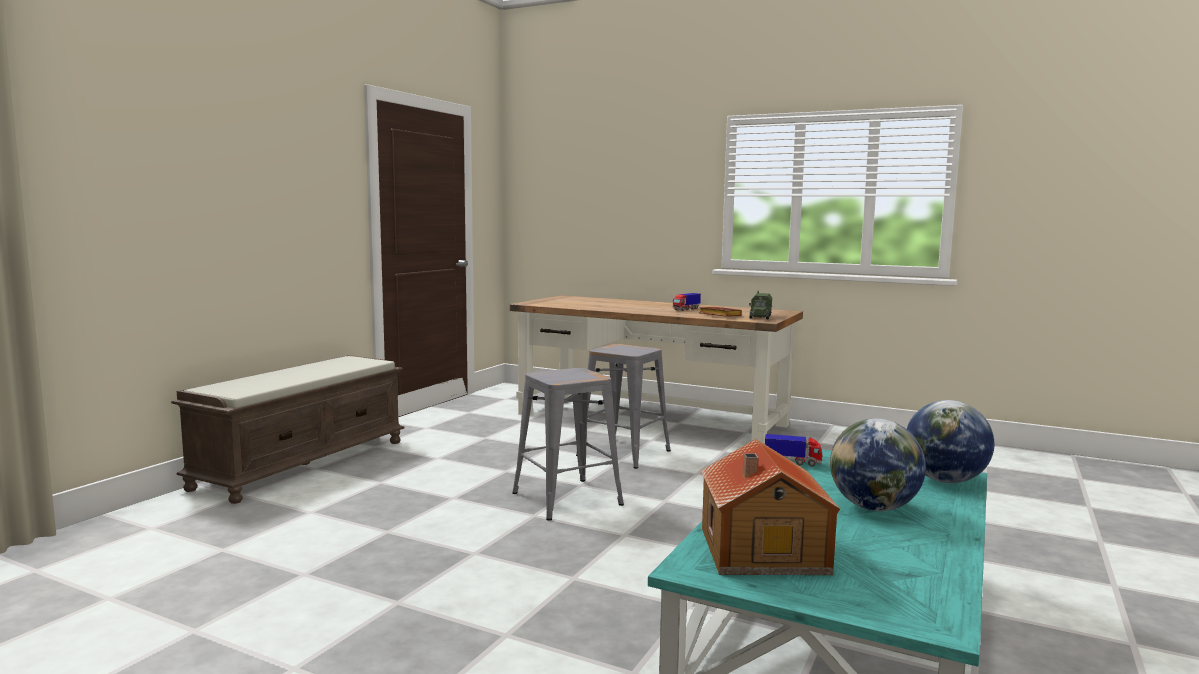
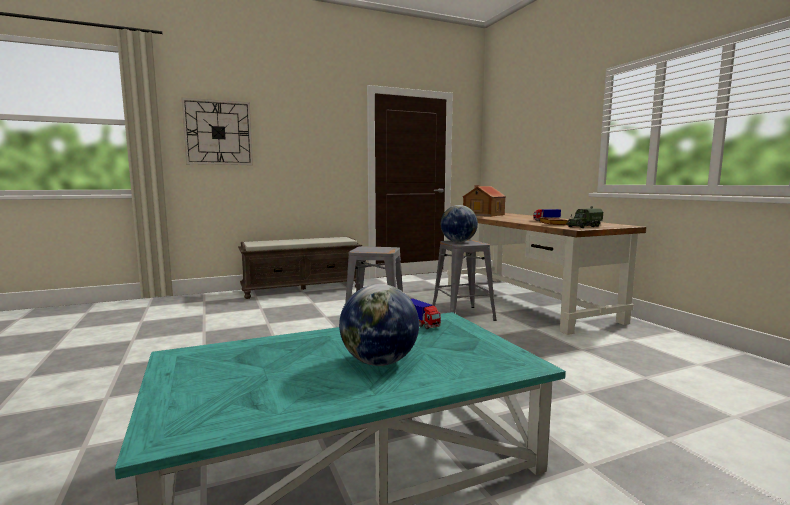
camera: 40 degrees right, 0 degrees up
toy house [701,439,840,575] -> toy house moved to [463,185,506,217]
globe [907,400,994,483] -> globe moved to [441,205,478,242]
none -> wall clock [182,98,253,165]

